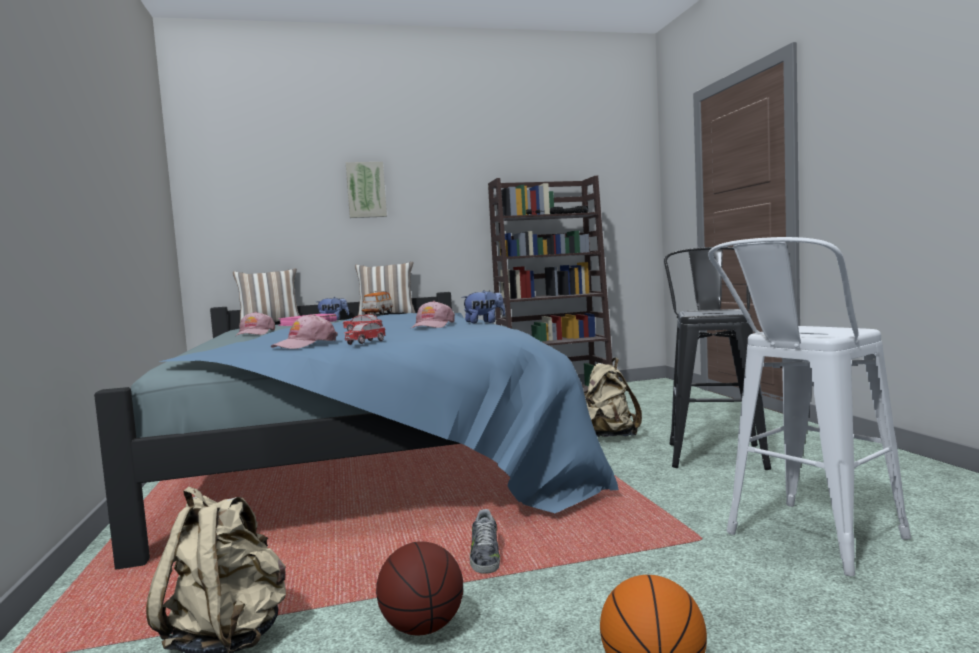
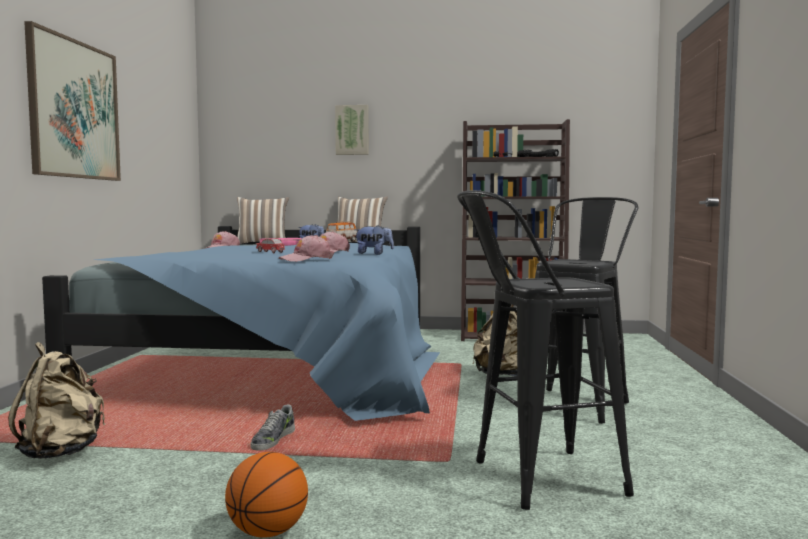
camera: 20 degrees right, 0 degrees up
pink cap [271,314,338,349] -> pink cap moved to [279,235,334,262]
toy car [344,322,386,345] -> none
basketball [376,541,463,635] -> none
white stool [708,237,911,576] -> black stool [457,190,634,510]
none -> picture [24,21,121,181]

